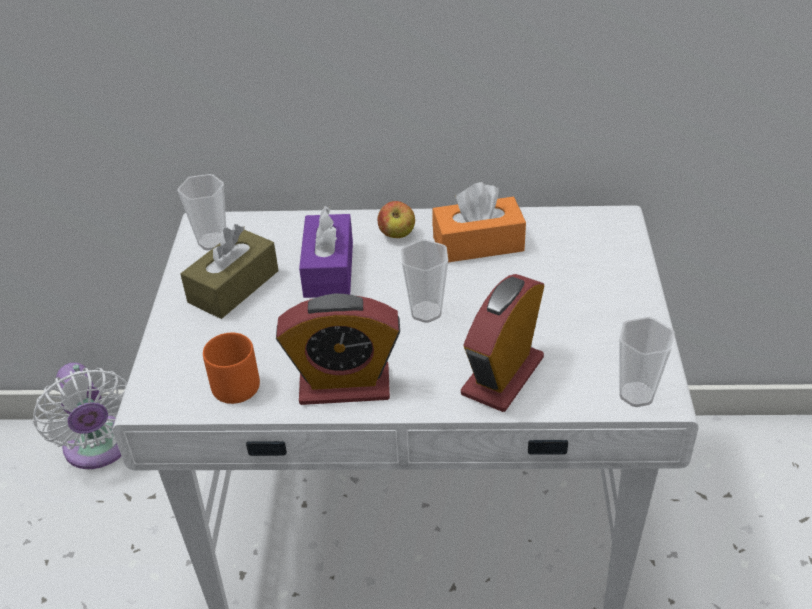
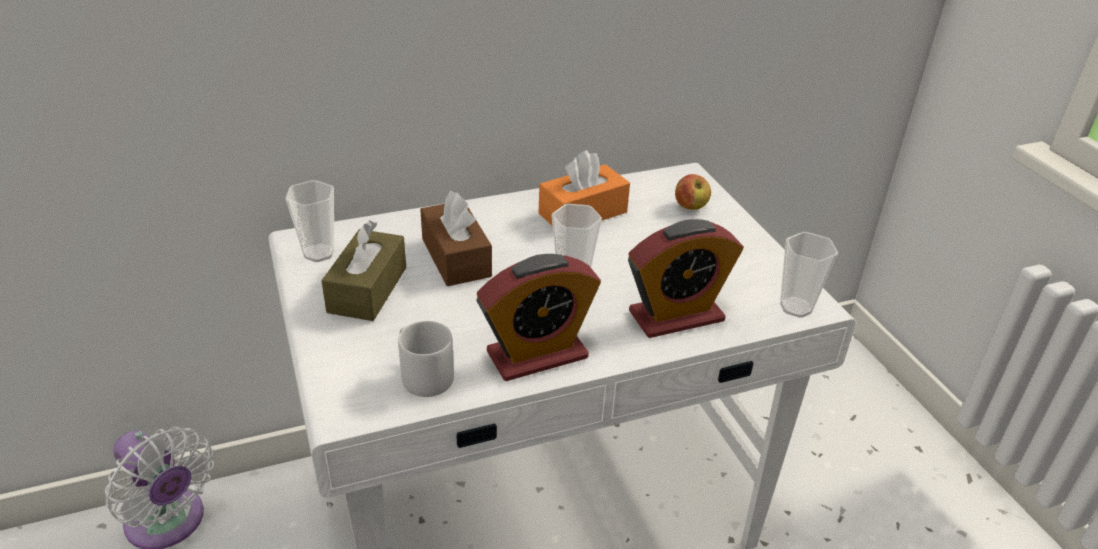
camera: 25 degrees left, 5 degrees down
orange mug [203,333,260,404] -> grey mug [398,321,454,397]
purple tissue box [299,205,353,298] -> brown tissue box [420,191,492,286]
apple [378,201,415,238] -> apple moved to [675,174,711,210]
alarm clock [461,274,544,412] -> alarm clock turned 120 degrees counterclockwise [628,219,744,338]

